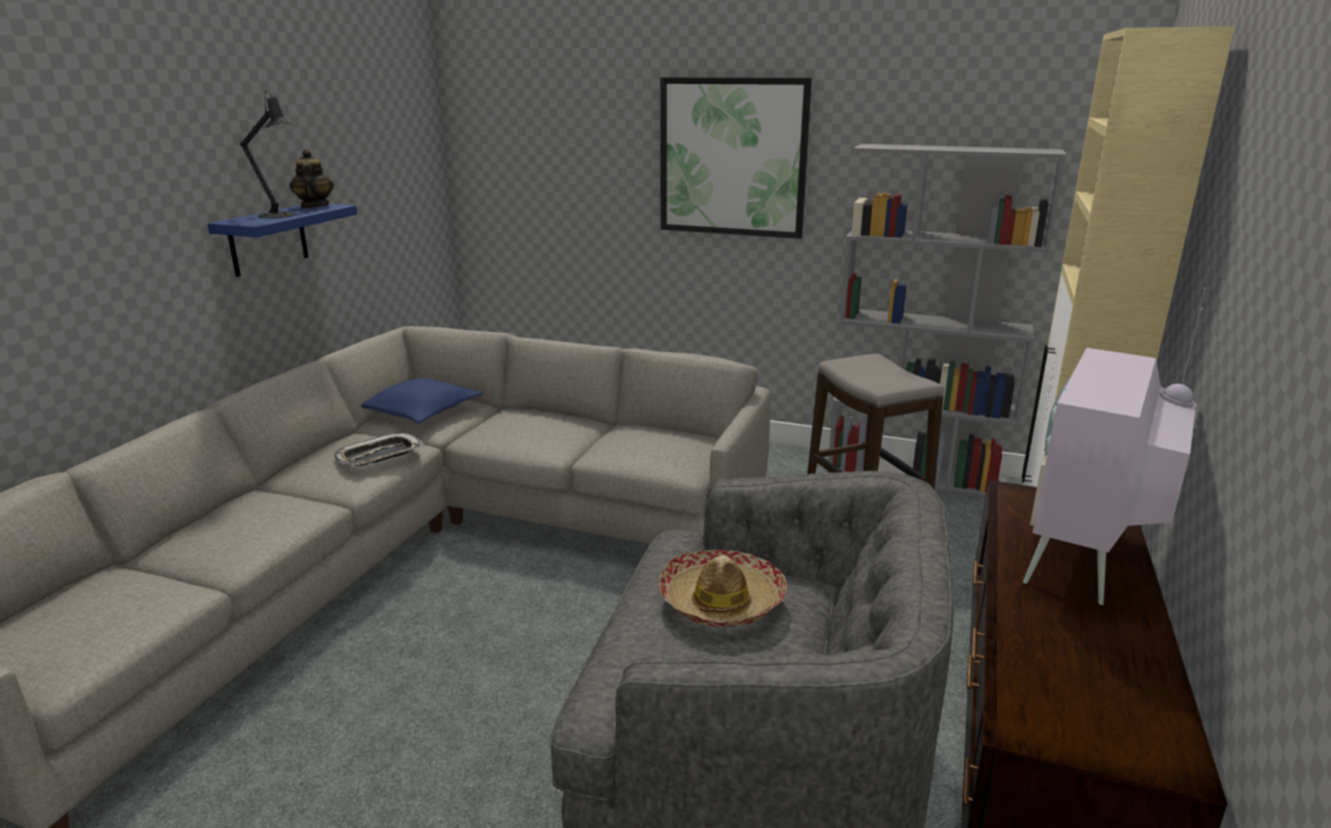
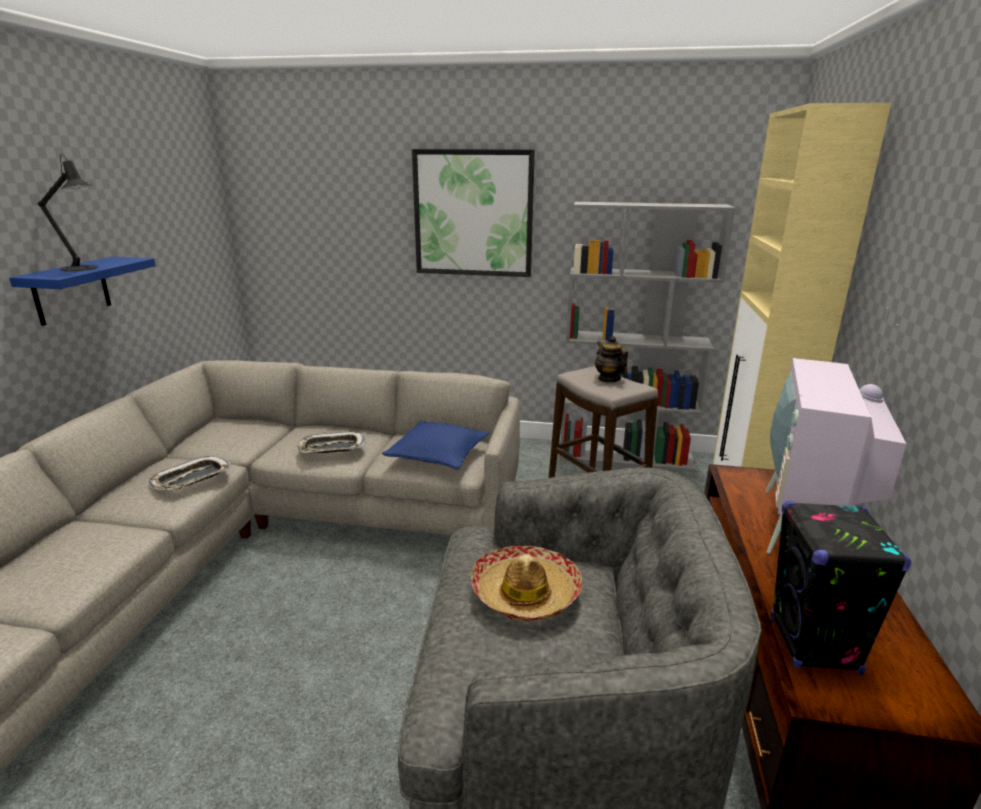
camera: 10 degrees left, 0 degrees up
teapot [289,149,334,208] -> teapot moved to [595,336,628,383]
blue pillow [361,378,483,424] -> blue pillow moved to [382,421,489,470]
none -> tray [297,431,366,453]
none -> black speaker [771,501,911,674]

